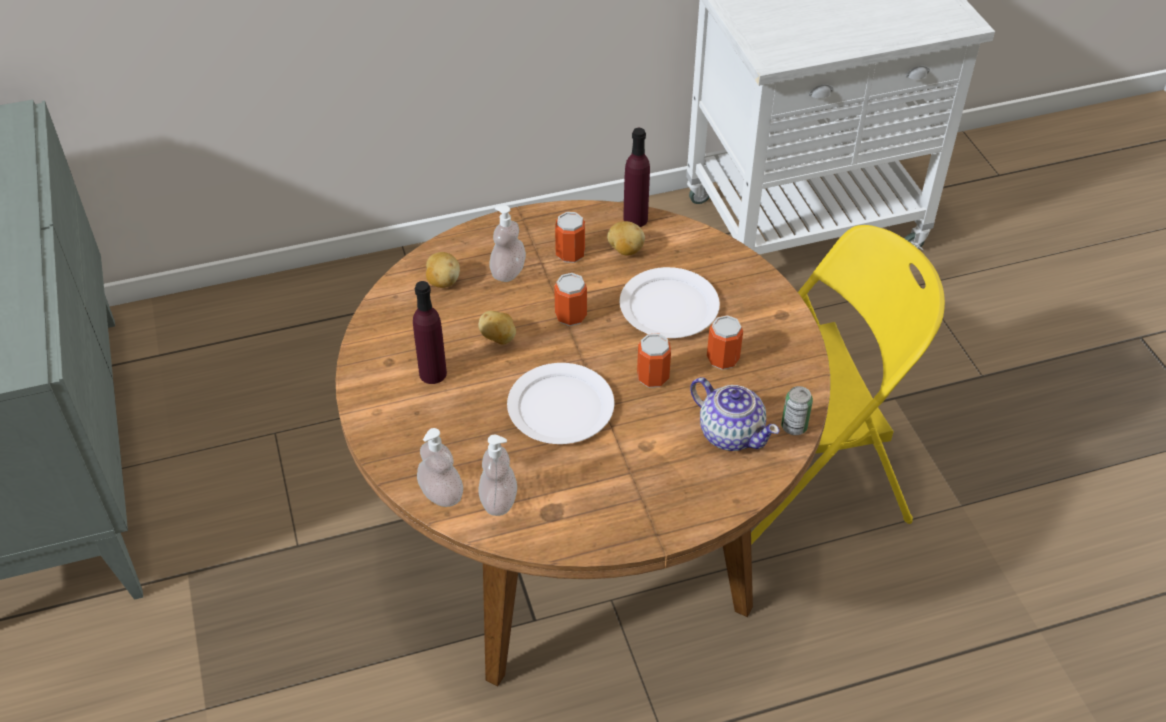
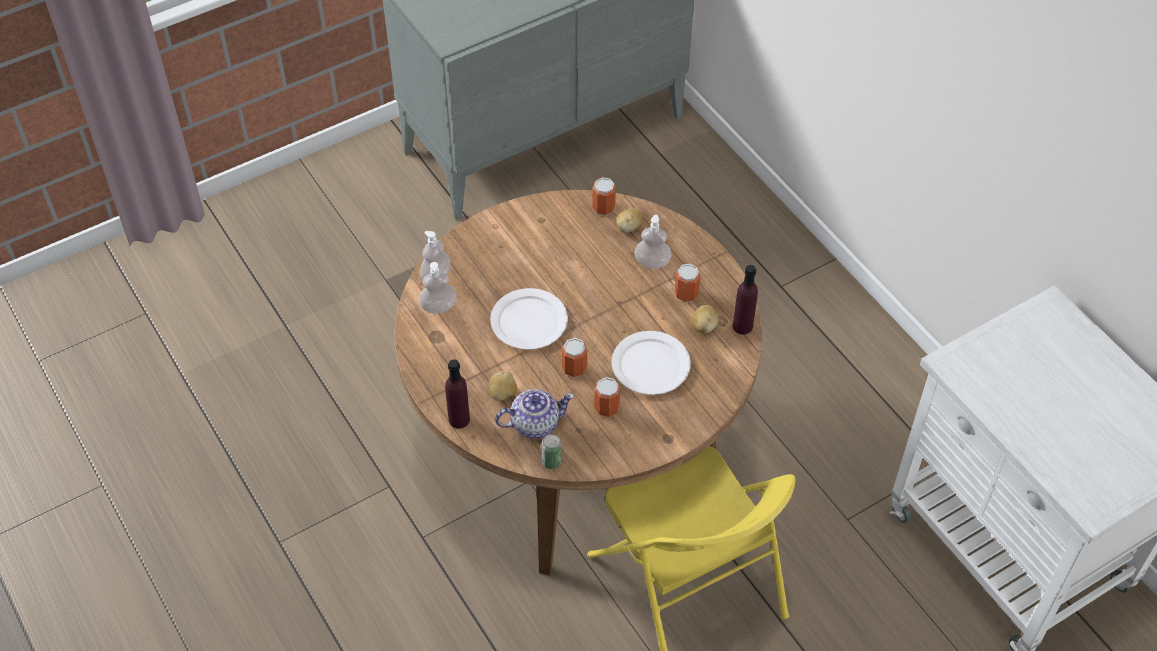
camera: 75 degrees right, 5 degrees up
purple bottle [413,281,447,384] -> purple bottle moved to [445,359,470,429]
potato [478,311,516,345] -> potato moved to [488,371,517,401]
can [554,273,587,326] -> can moved to [592,177,616,215]
teapot [690,377,779,451] -> teapot turned 135 degrees counterclockwise [495,389,574,439]

